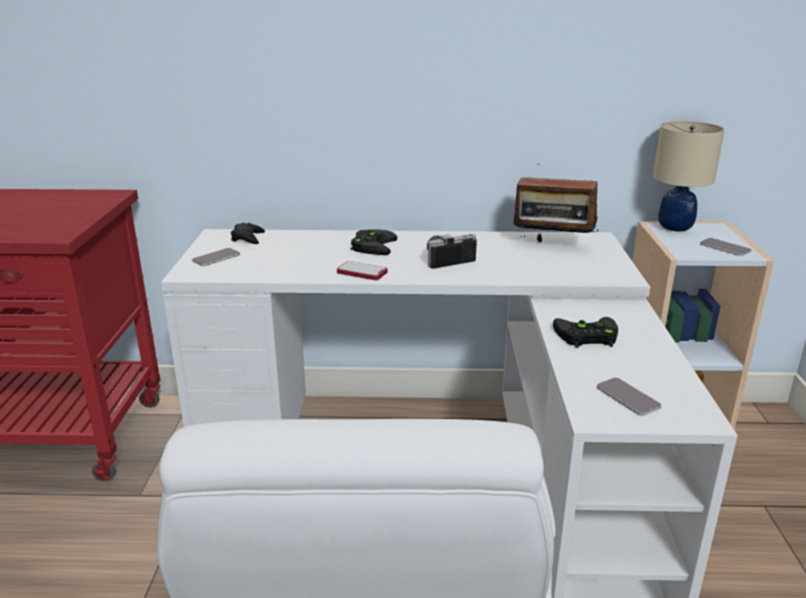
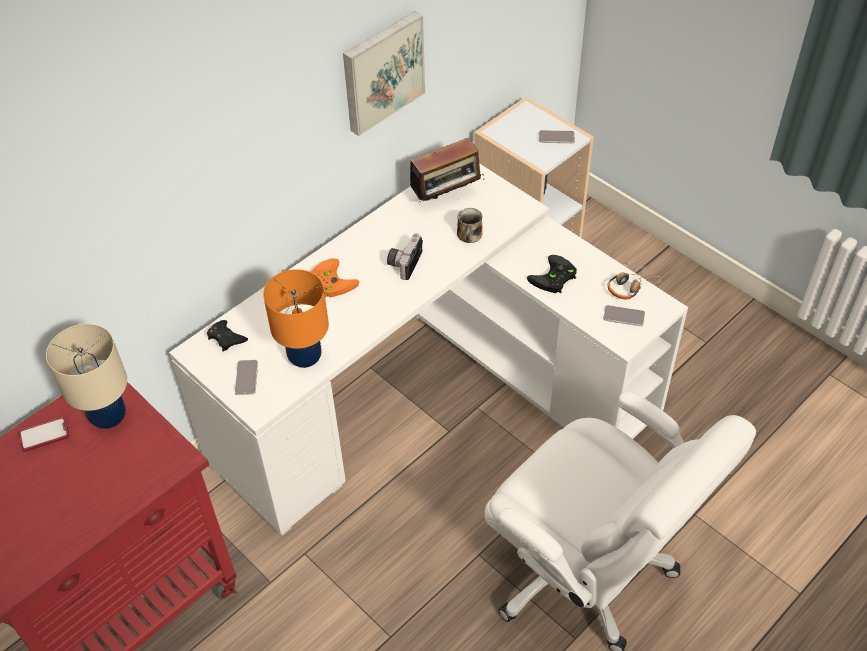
camera: 45 degrees left, 25 degrees up
phone [337,261,387,280] -> phone moved to [19,418,69,452]
black game controller [351,229,397,255] -> orange game controller [311,258,359,298]
beige table lamp [653,121,725,232] -> beige table lamp moved to [46,324,127,429]
none -> orange table lamp [263,269,329,368]
none -> picture [343,11,425,136]
none -> mug [457,208,483,243]
none -> headphones [607,261,661,299]

